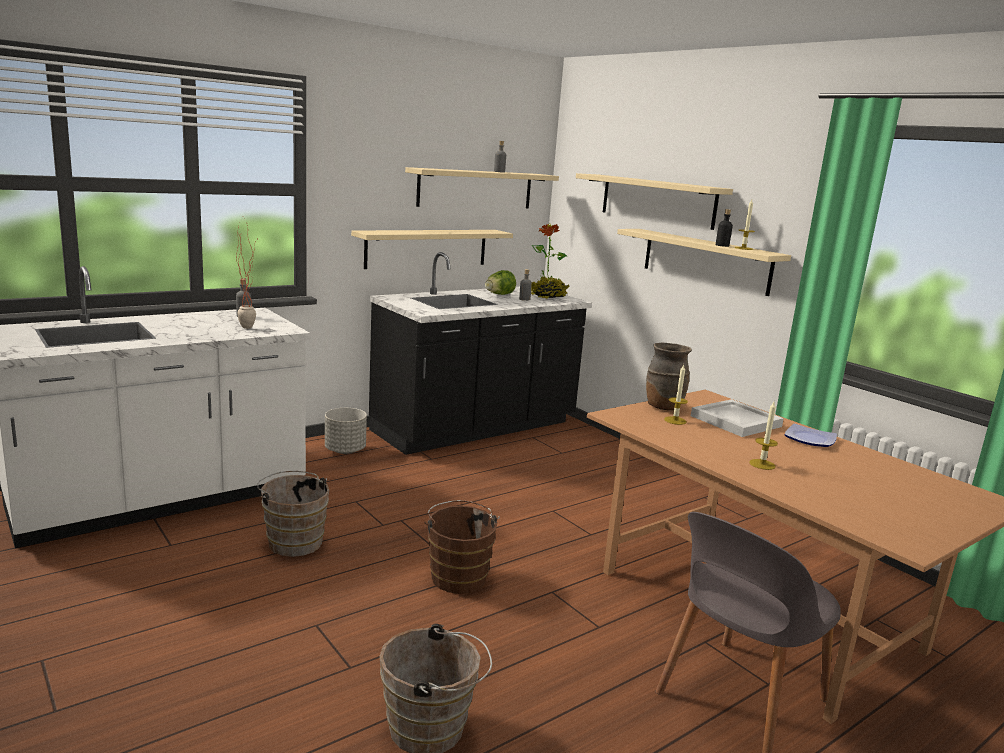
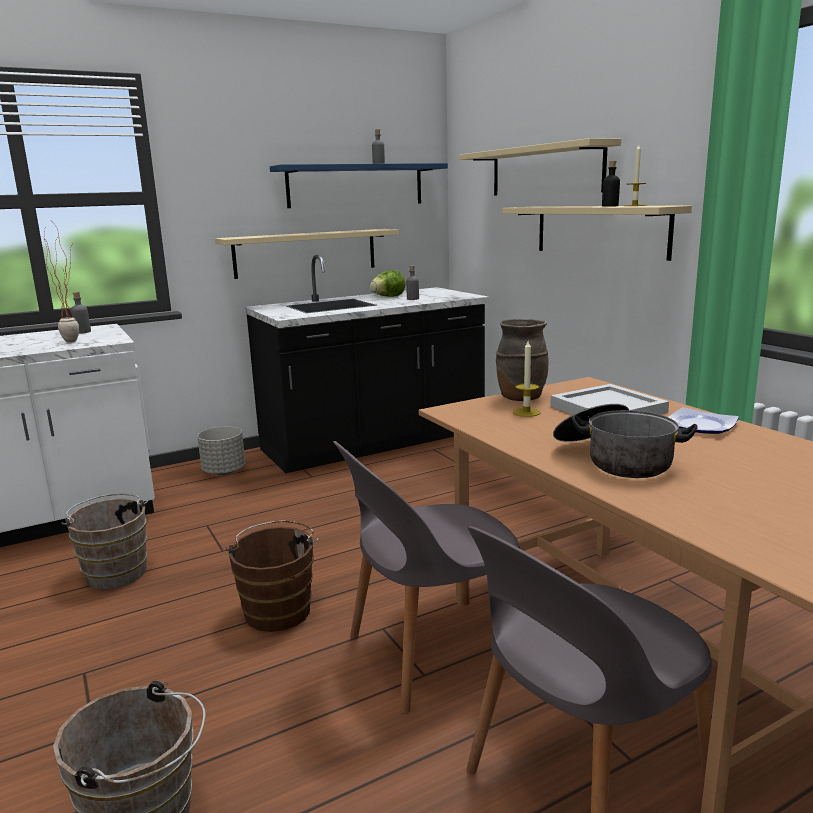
camera: 10 degrees right, 0 degrees up
beige shelf [405,167,559,208] -> blue shelf [270,163,448,208]
potted plant [531,223,570,299] -> none
candle [749,402,778,470] -> cooking pot [553,404,698,478]
none -> grey chair [333,441,520,714]

